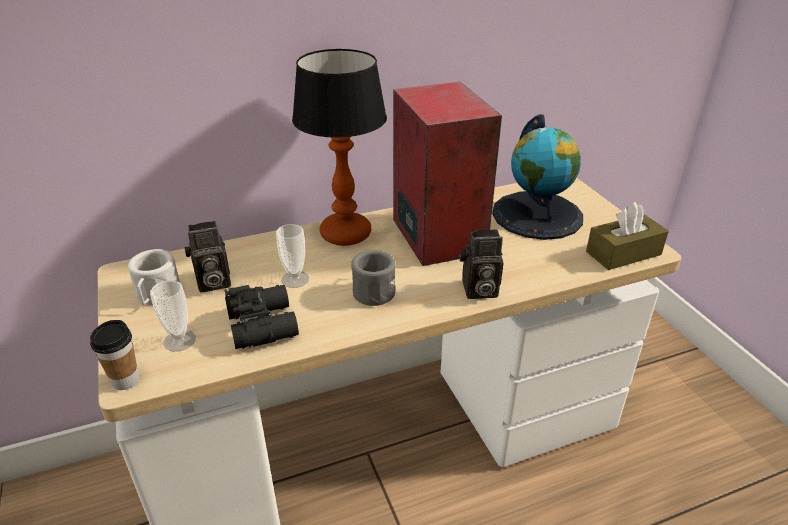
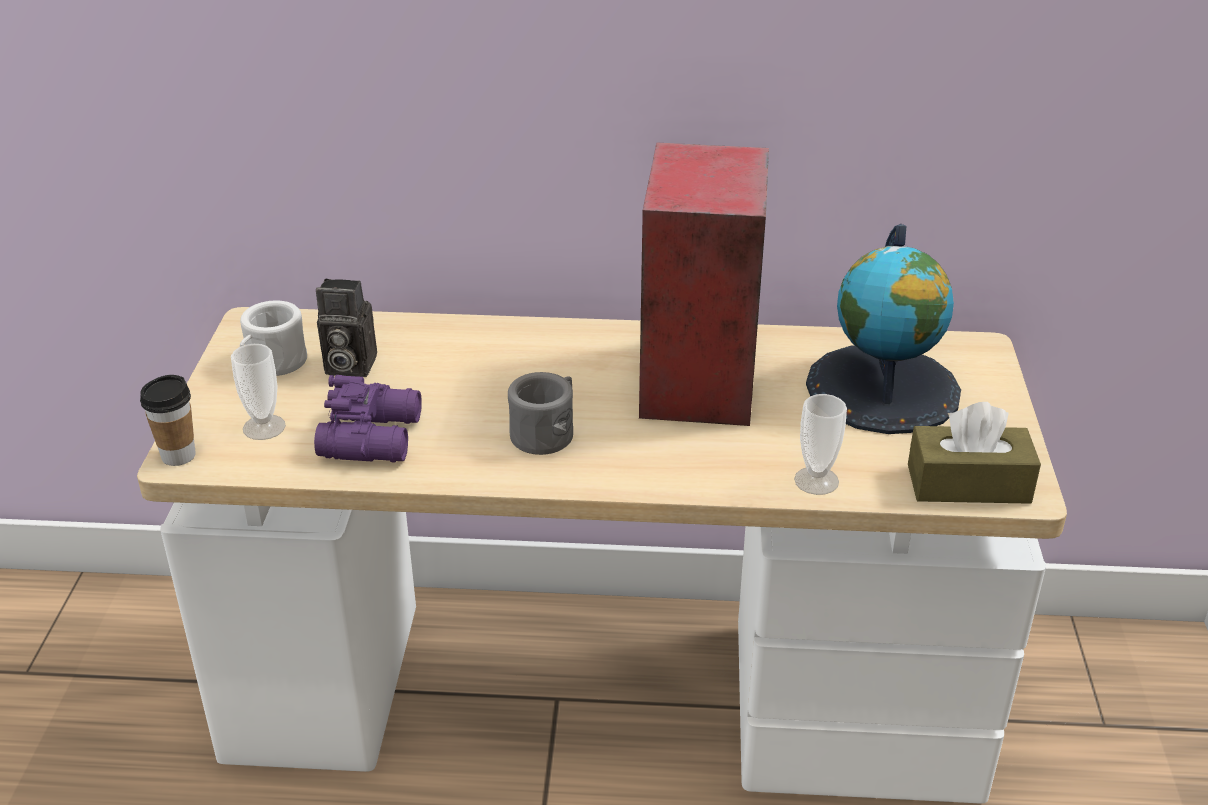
camera: 25 degrees right, 0 degrees up
black binoculars [225,285,299,349] -> purple binoculars [314,375,422,462]
cup [276,224,309,288] -> cup moved to [794,394,847,495]
table lamp [292,49,387,246] -> none
camera [459,229,503,299] -> none

